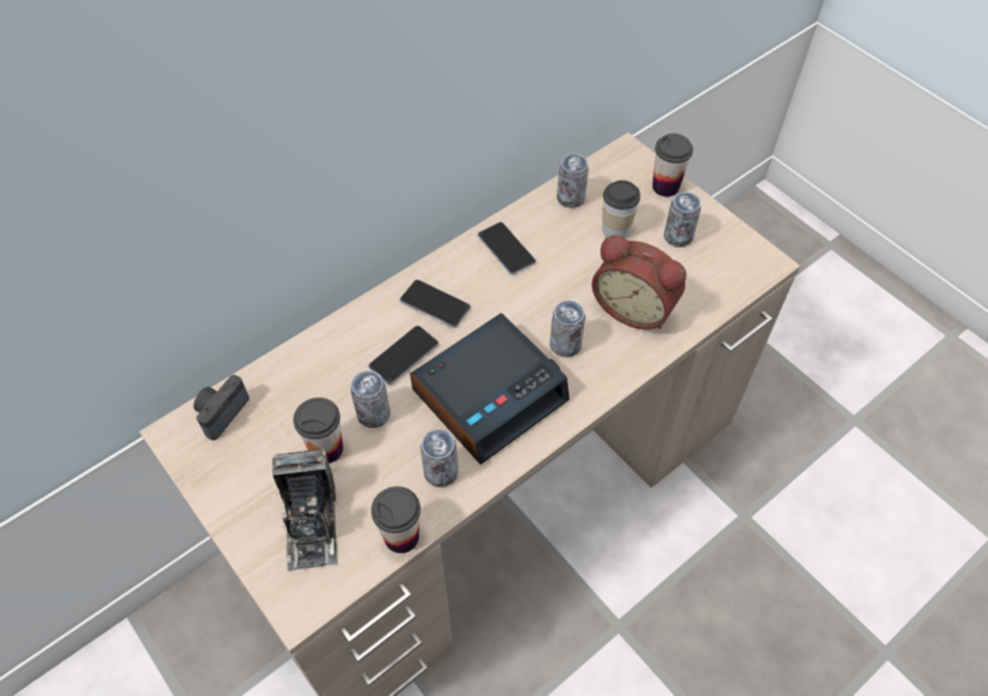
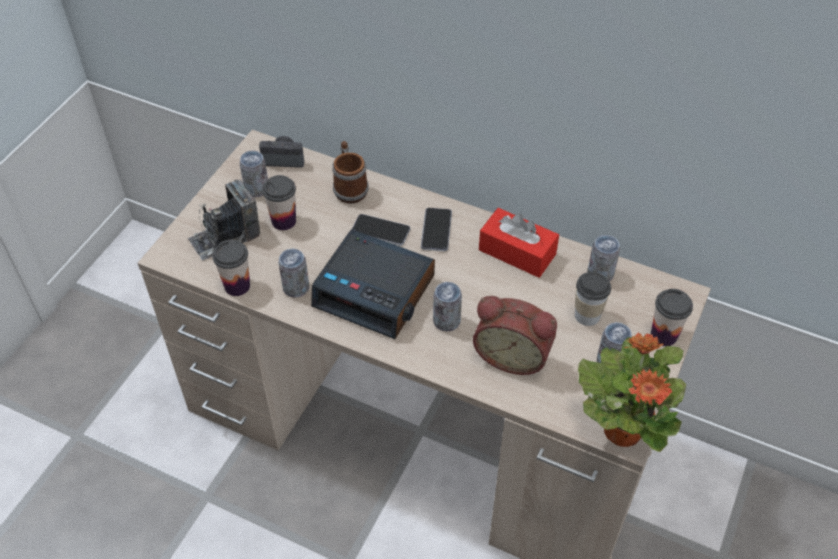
camera: 65 degrees right, 5 degrees down
can [351,371,390,428] -> can moved to [240,151,268,197]
phone [477,222,536,275] -> red tissue box [479,208,559,278]
alarm clock [592,235,686,330] -> alarm clock turned 75 degrees counterclockwise [473,296,557,375]
none -> mug [332,141,368,203]
none -> potted plant [578,332,686,452]

